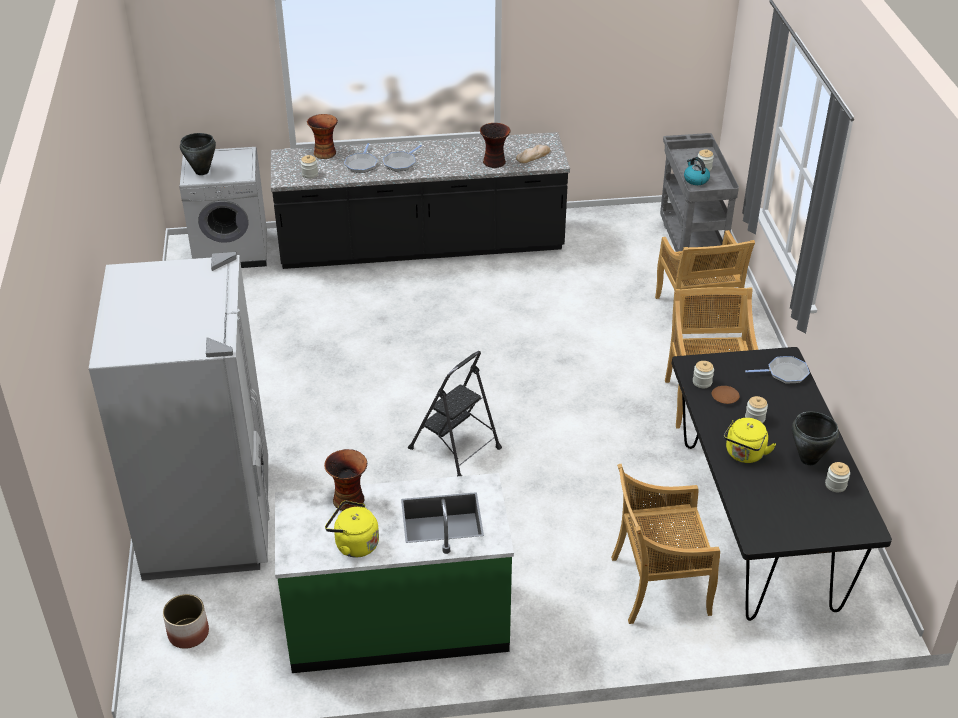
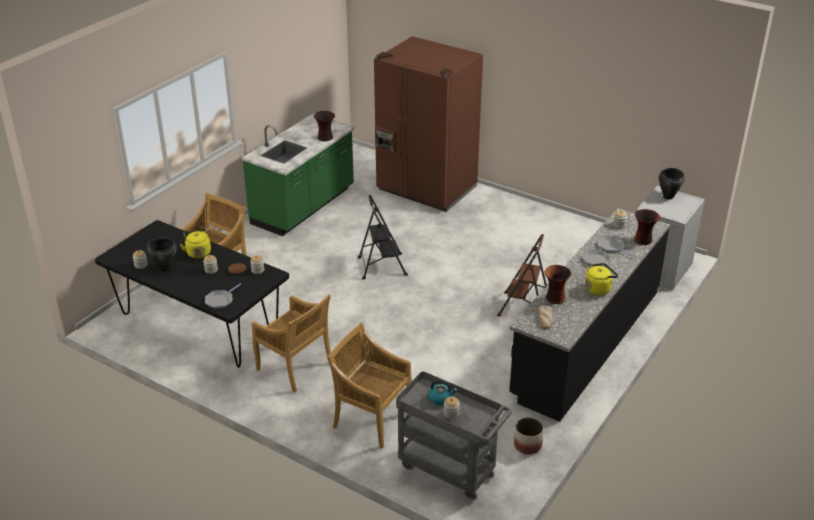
camera: 130 degrees right, 5 degrees down
white fridge [89,252,270,581] -> brown fridge [374,36,483,212]
planter [163,594,209,649] -> planter moved to [514,417,544,454]
yellow kettle [325,501,379,557] -> yellow kettle moved to [585,263,618,295]
none -> brown step ladder [497,234,547,316]

